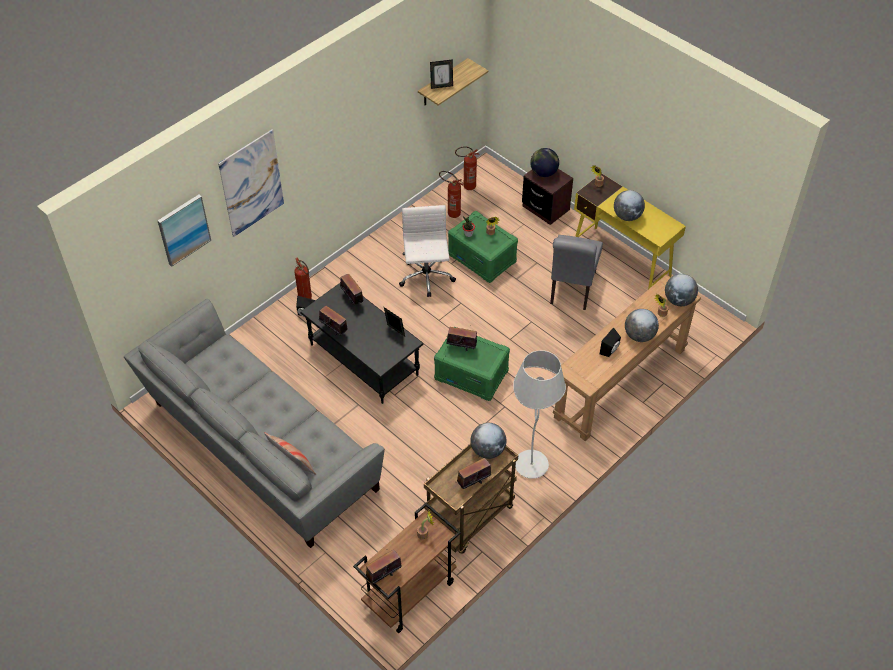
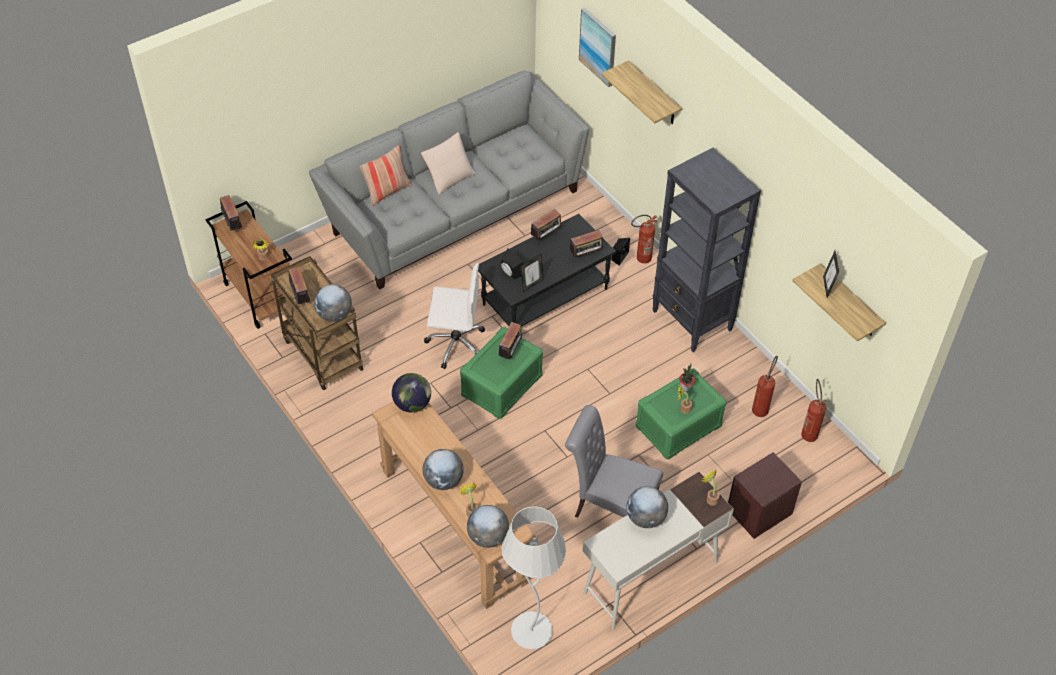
camera: 100 degrees right, 0 degrees up
picture [218,129,284,237] -> shelf [601,60,682,124]
white office chair [399,205,456,297] -> white office chair moved to [424,263,485,369]
white floor lamp [513,350,566,479] -> white floor lamp moved to [501,506,566,649]
globe [530,148,559,177] -> globe moved to [392,373,431,412]
yellow desk [574,174,686,289] -> white desk [583,472,734,630]
black speaker [600,327,621,357] -> black speaker moved to [501,249,523,280]
none -> beige pillow [421,132,476,195]
none -> black bookcase [652,148,761,352]

